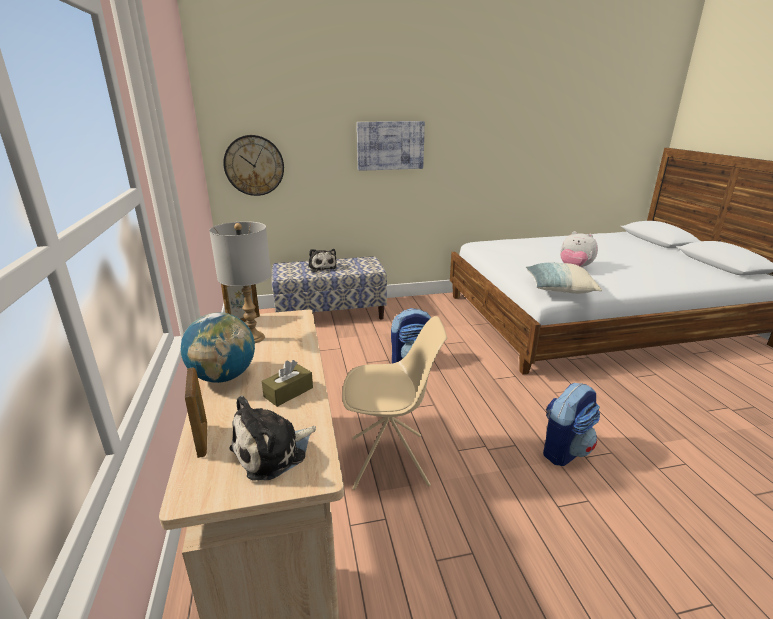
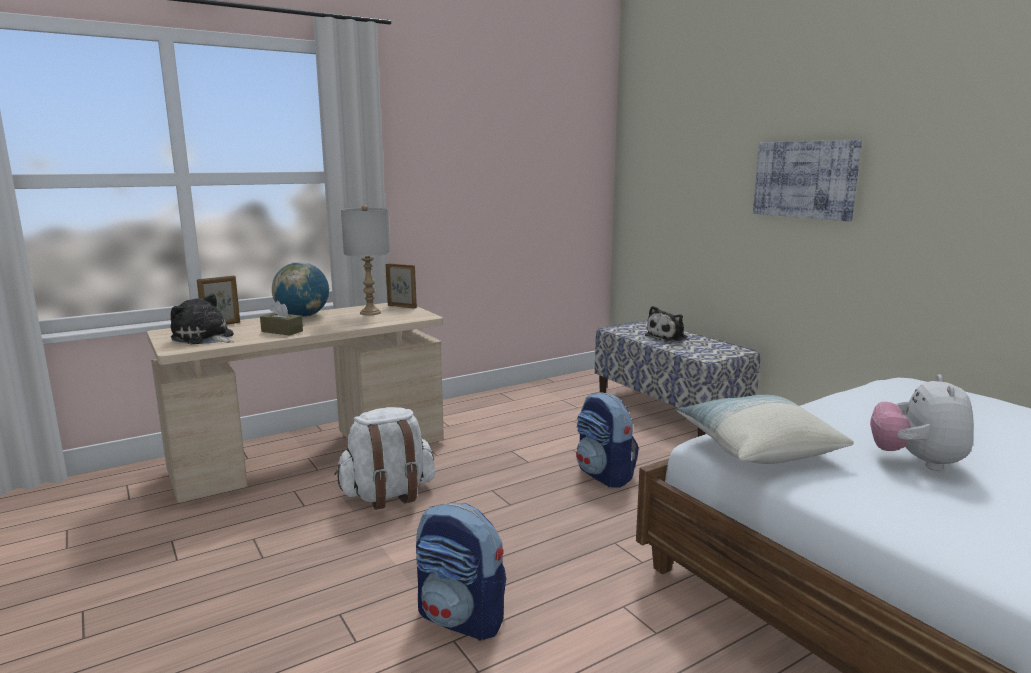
camera: 70 degrees right, 10 degrees down
wall clock [223,135,284,196] -> none
beige chair [342,316,447,490] -> white backpack [334,407,435,510]

